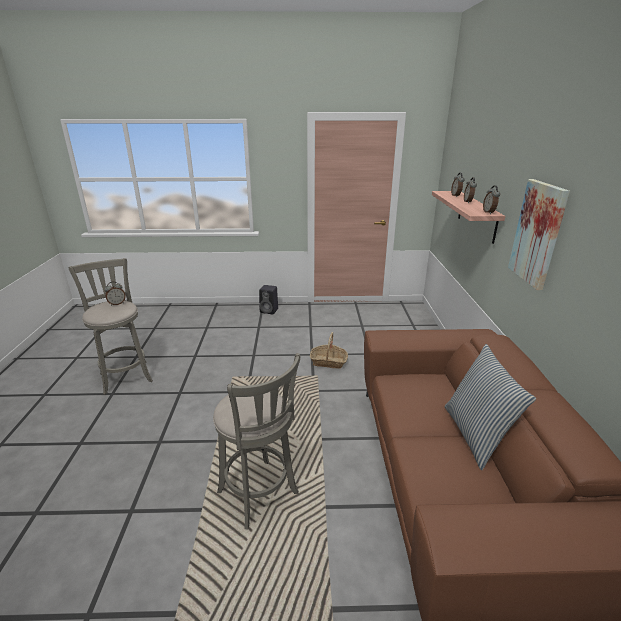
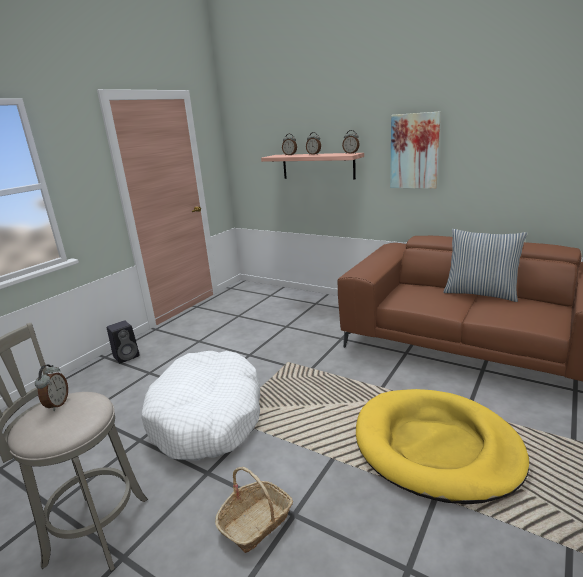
camera: 55 degrees left, 5 degrees down
grey stool [213,353,300,530] -> yellow dog bed [356,389,529,504]
basket [310,332,348,369] -> basket moved to [215,467,293,553]
none -> white dog bed [141,351,260,460]

